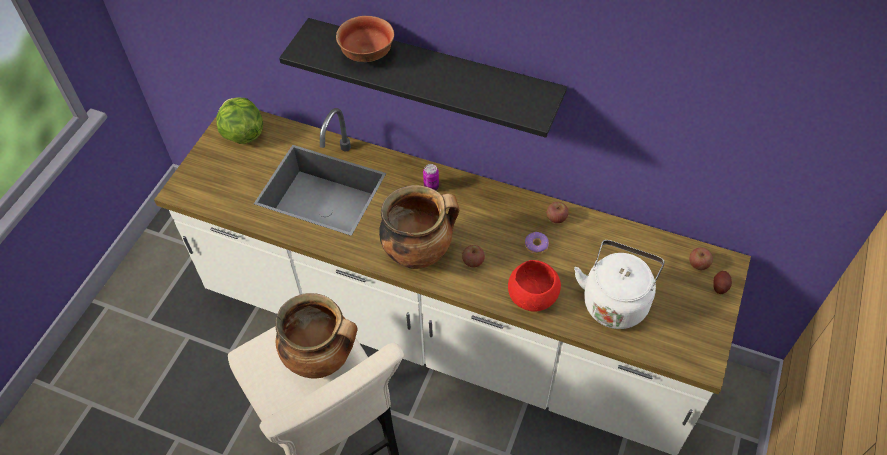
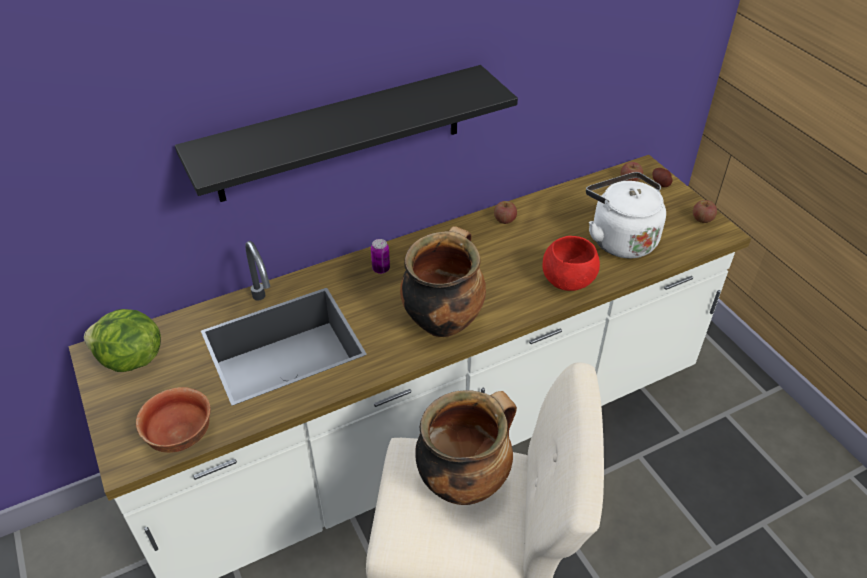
camera: 50 degrees left, 10 degrees down
bowl [336,16,394,62] -> bowl moved to [136,387,211,453]
apple [462,245,485,267] -> apple moved to [693,200,717,223]
donut [525,232,549,255] -> none

